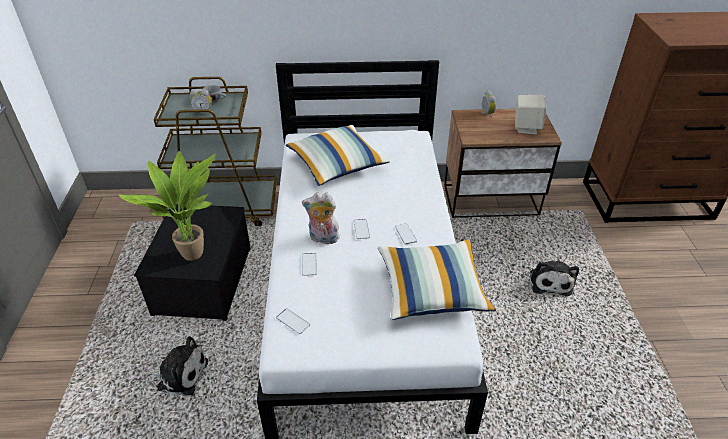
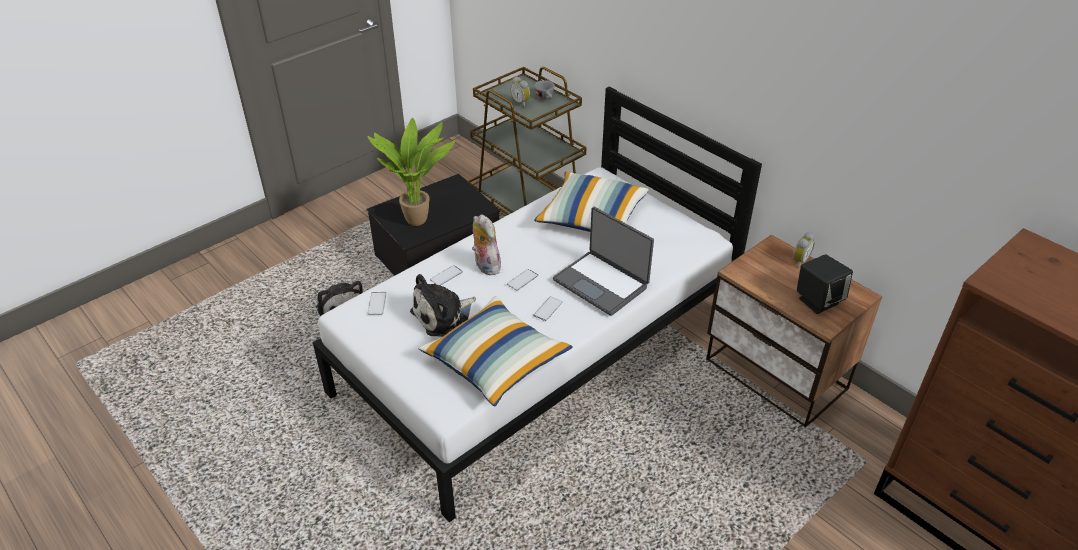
camera: 50 degrees right, 0 degrees up
beige speaker [515,95,546,134] -> black speaker [797,254,853,314]
plush toy [530,260,579,296] -> plush toy moved to [410,274,476,337]
none -> laptop [553,207,654,316]

